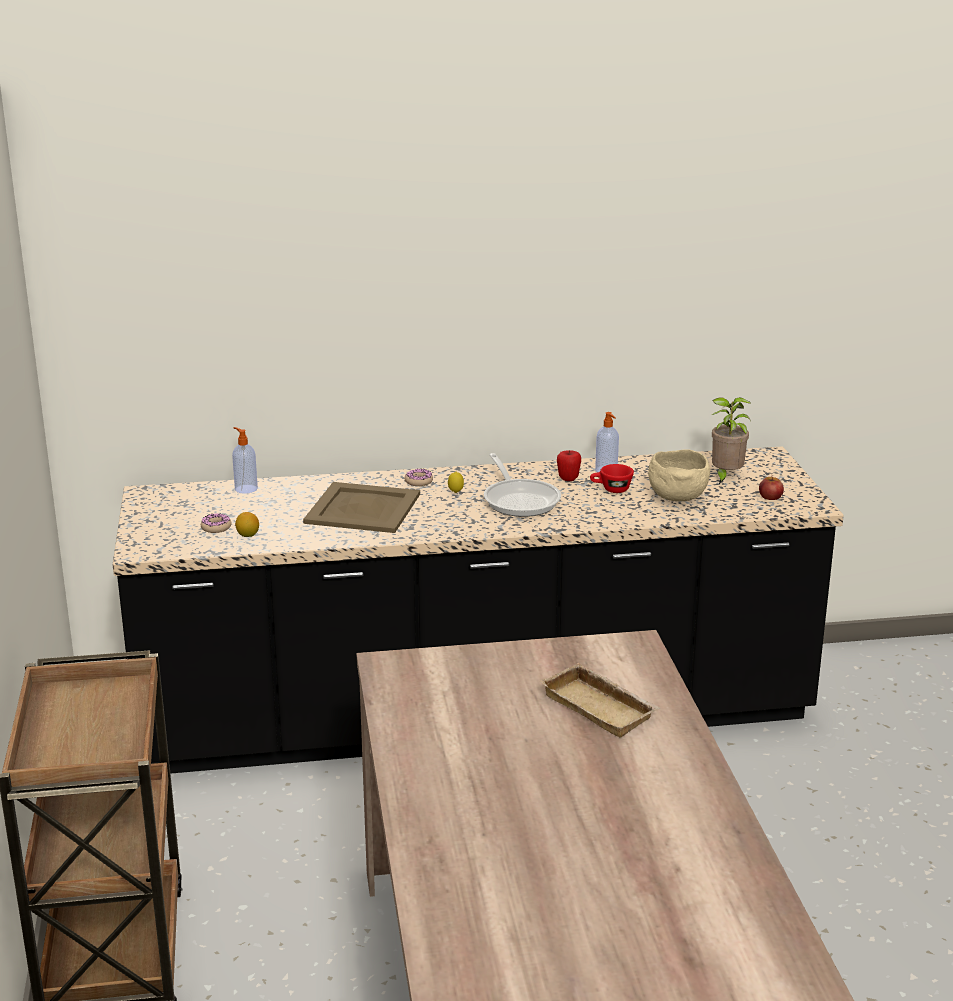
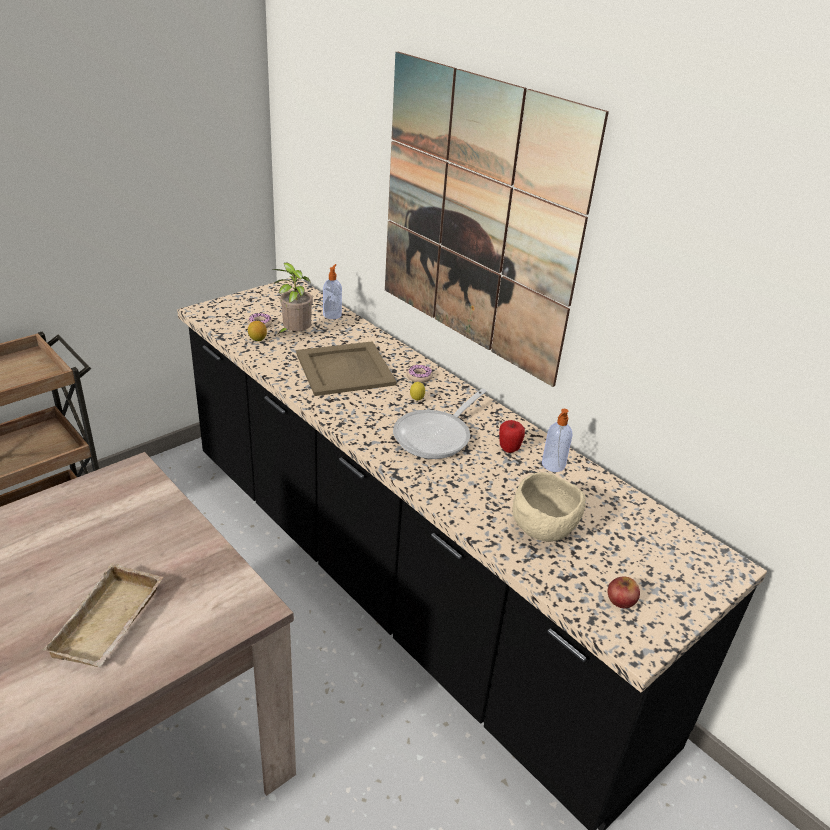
camera: 55 degrees right, 10 degrees up
red cup [590,464,634,493] -> none
potted plant [711,397,752,484] -> potted plant moved to [273,263,313,334]
none -> picture [385,52,609,387]

